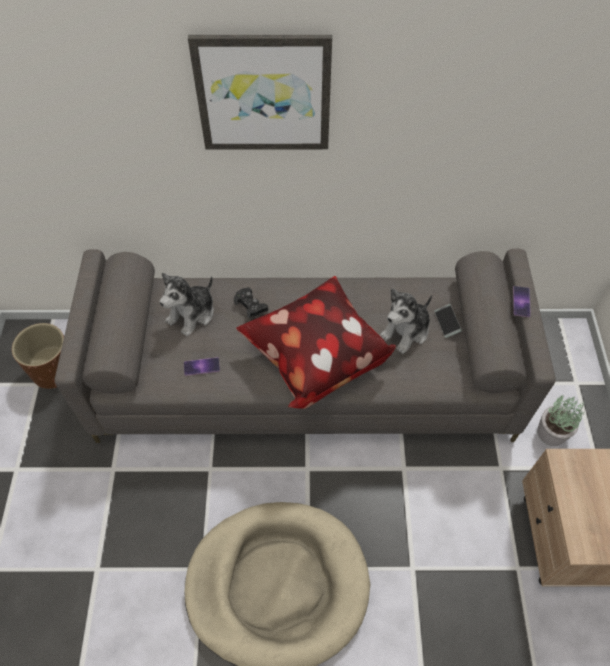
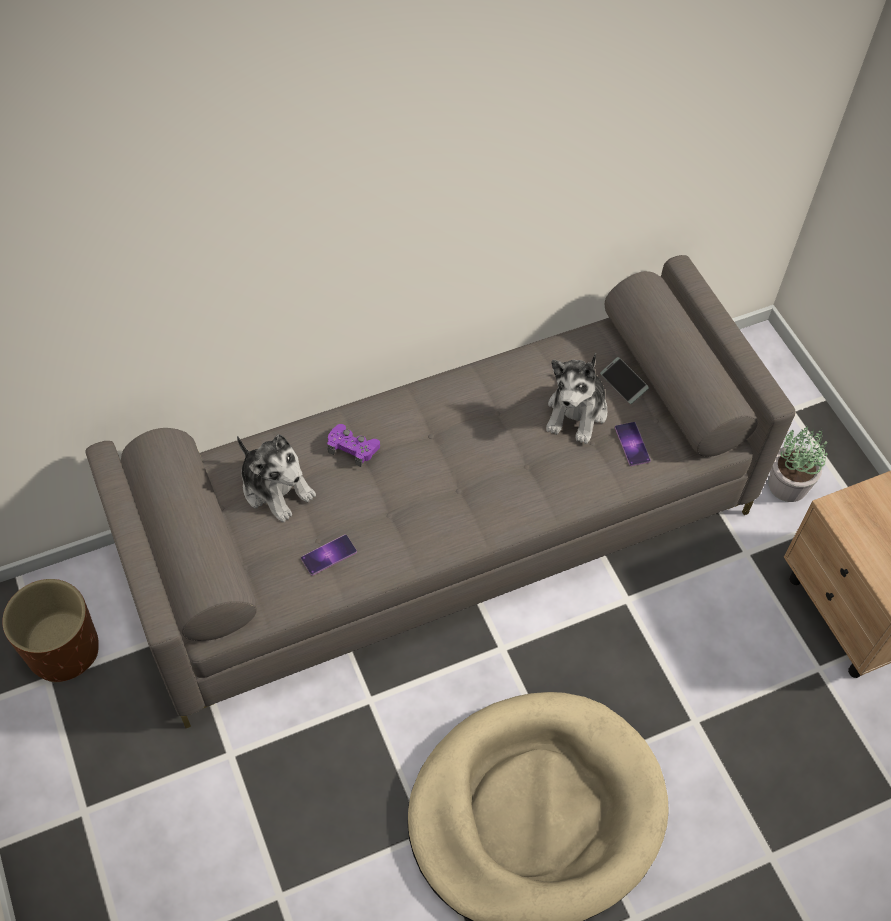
camera: 25 degrees left, 0 degrees up
plush toy [159,273,214,336] -> plush toy turned 60 degrees counterclockwise [237,434,316,523]
picture [188,35,332,150] -> none
black game controller [234,288,268,319] -> purple game controller [327,424,380,467]
pillow [236,276,396,409] -> none
phone [513,286,531,317] -> phone moved to [615,422,651,466]

